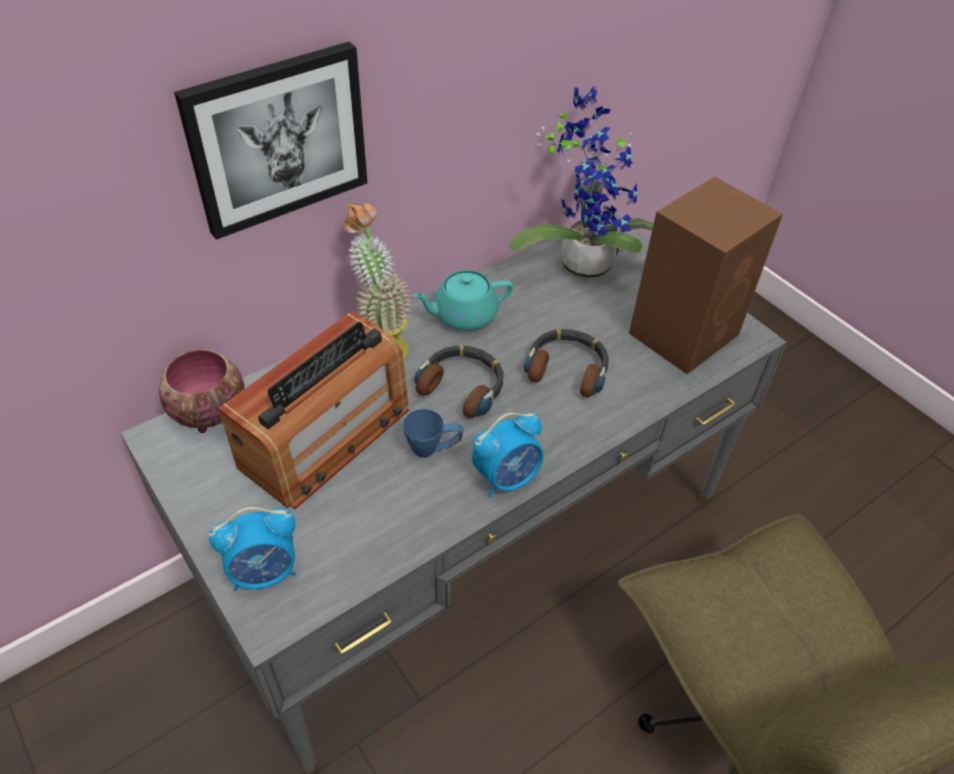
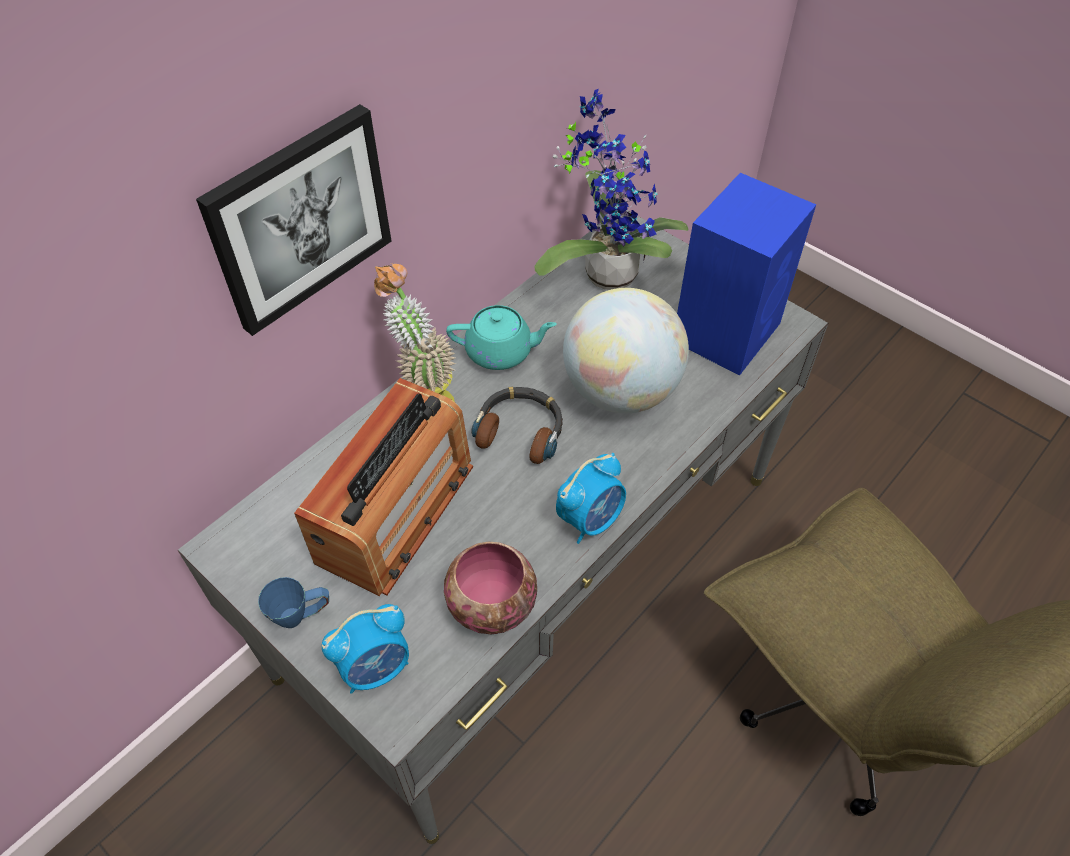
camera: 10 degrees left, 5 degrees up
bowl [159,349,245,433] -> bowl moved to [444,542,537,634]
blue mug [403,409,464,458] -> blue mug moved to [258,577,329,628]
turquoise teapot [412,270,513,331] -> turquoise teapot turned 150 degrees counterclockwise [446,305,557,370]
headphones [524,328,609,397] -> globe [563,288,689,413]
brown speaker [629,177,783,374] -> blue speaker [677,173,816,375]

